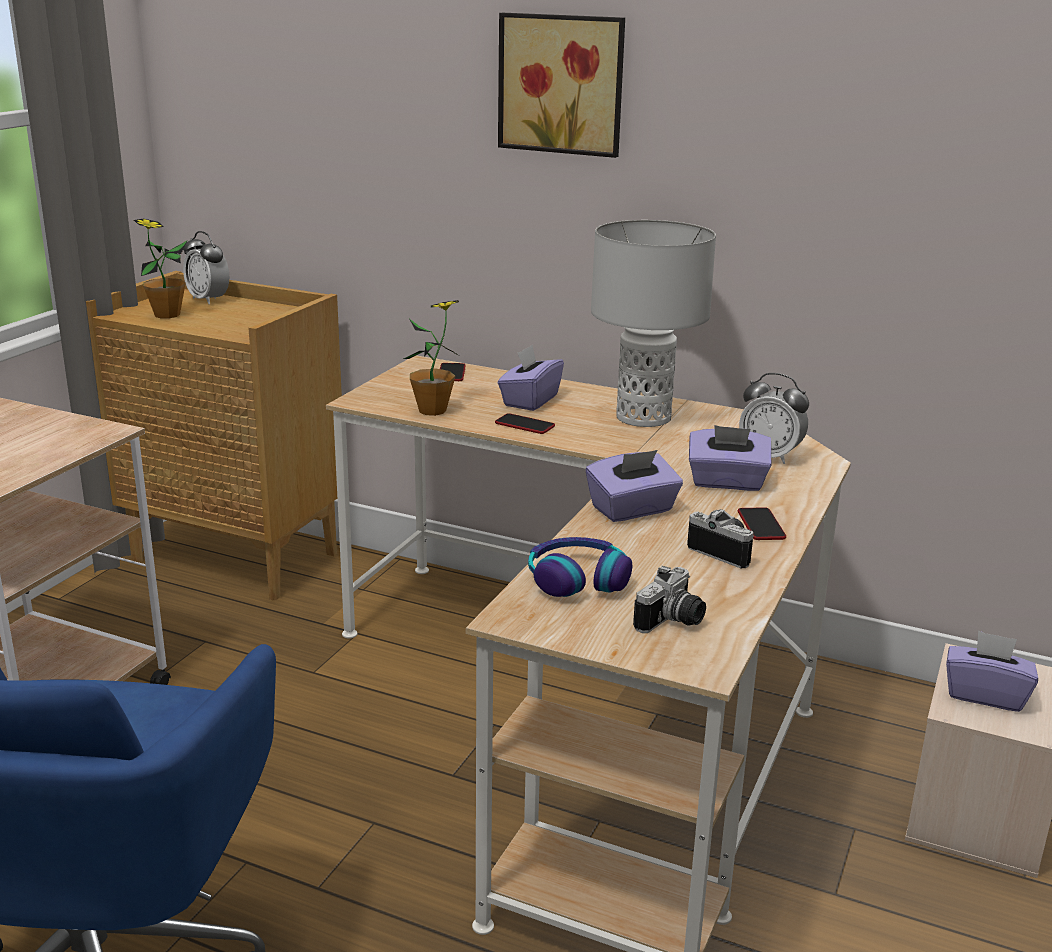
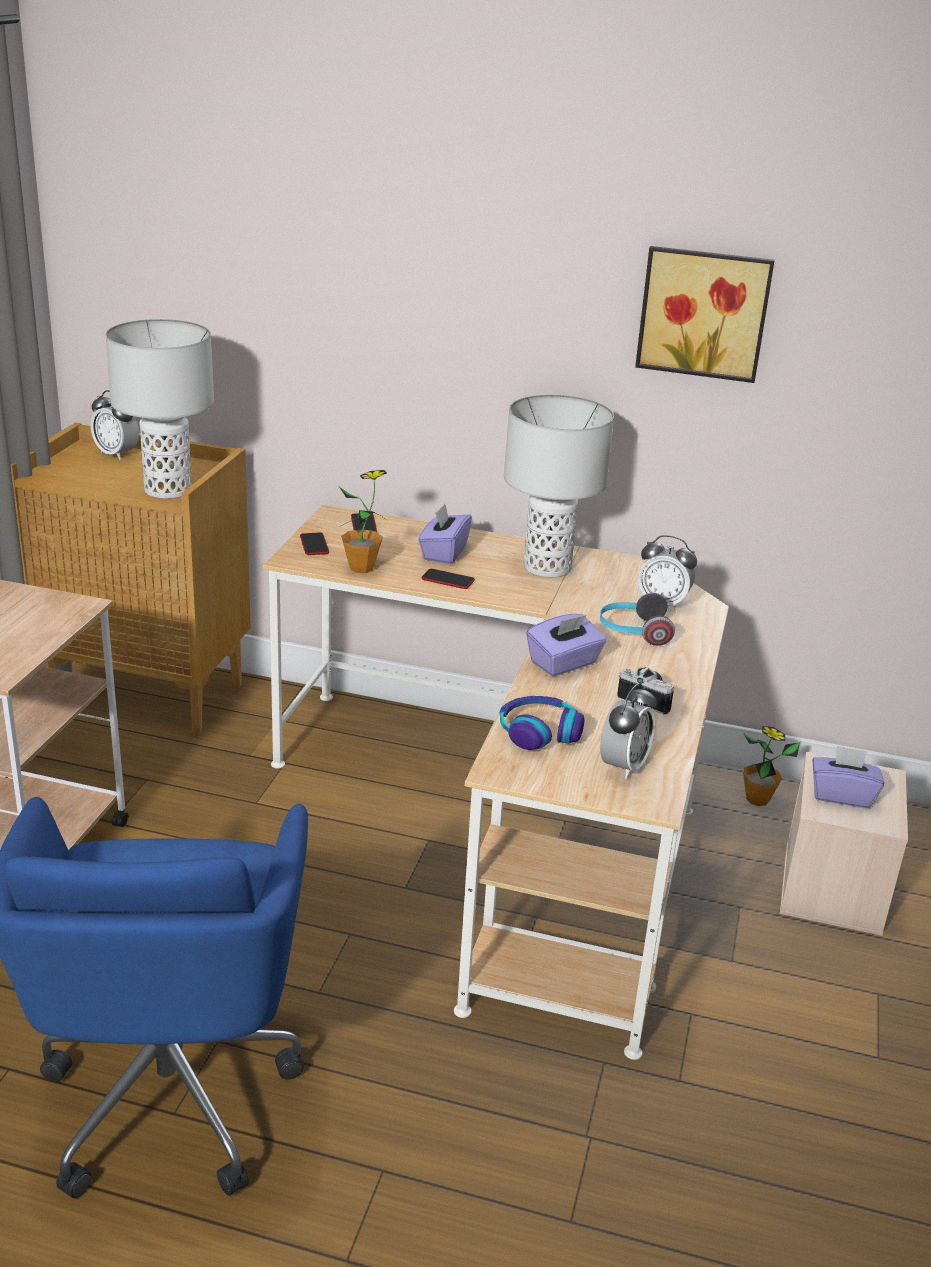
camera: 10 degrees left, 5 degrees up
potted plant [134,219,188,319] -> potted plant moved to [743,726,800,806]
picture [498,13,625,158] -> picture moved to [635,246,775,383]
camera [633,566,706,633] -> alarm clock [600,683,656,779]
purple tissue box [689,425,771,491] -> headphones [600,593,675,646]
phone [738,507,786,540] -> phone moved to [300,533,329,555]
none -> white table lamp [106,319,214,499]

